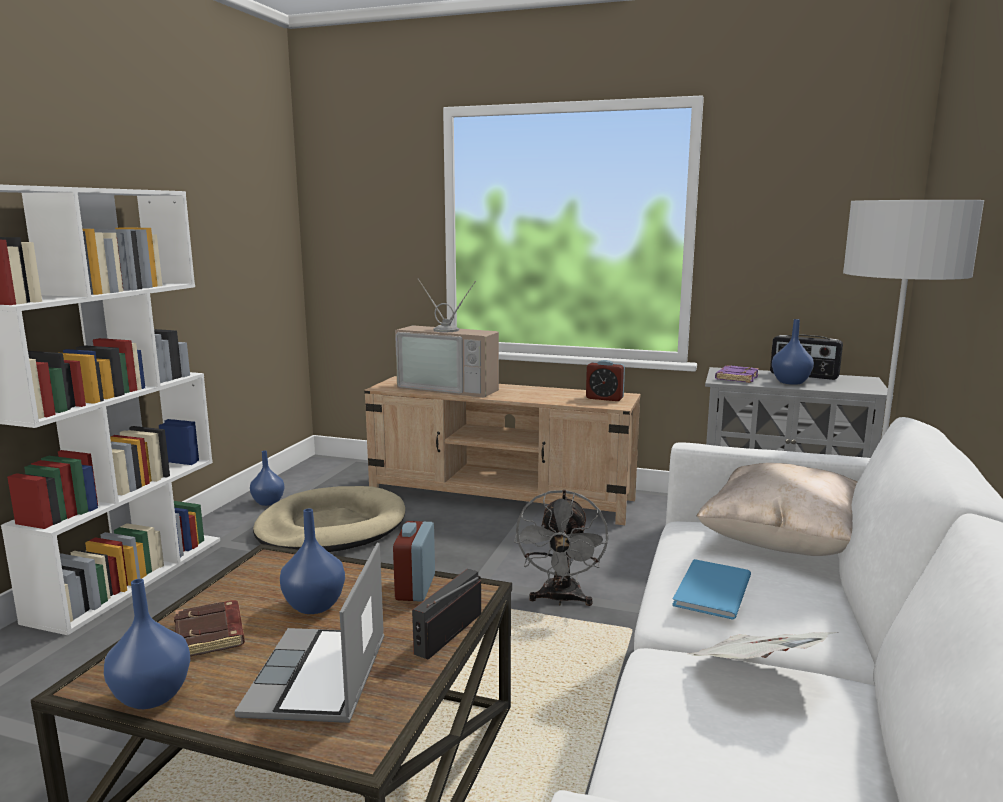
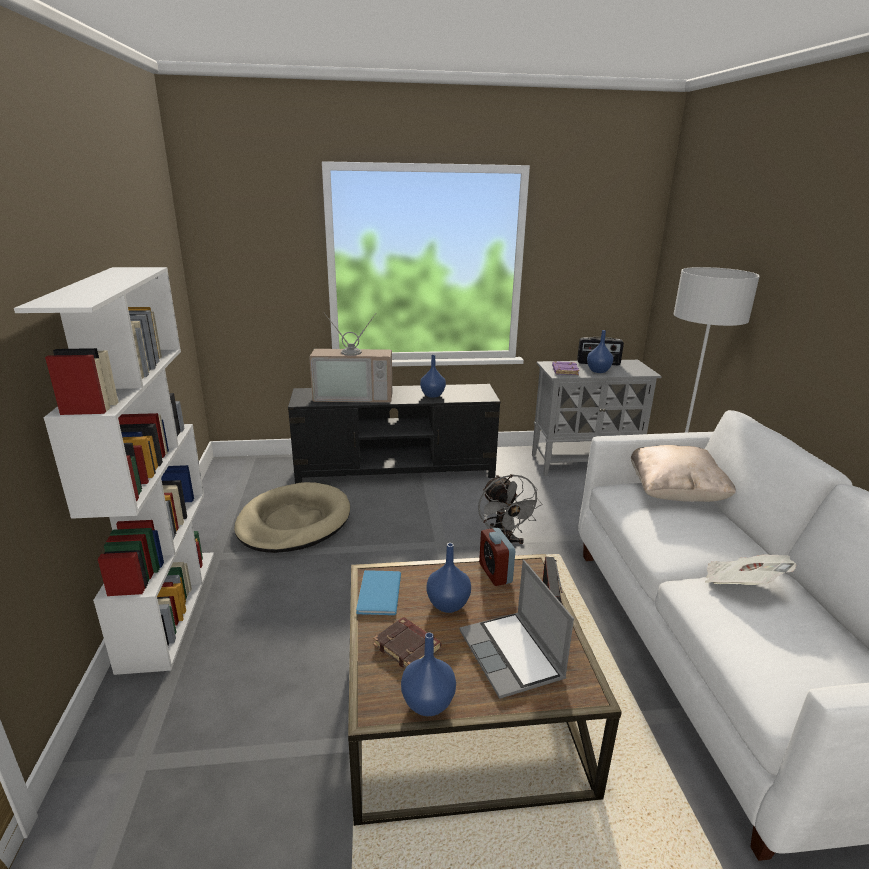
camera: 25 degrees left, 10 degrees up
blue vase [250,451,284,506] -> blue vase moved to [420,355,446,398]
beige tv stand [364,376,640,525] -> black tv stand [288,384,500,484]
alarm clock [586,360,625,401] -> none
blue book [672,559,751,620] -> blue book moved to [356,570,401,615]

